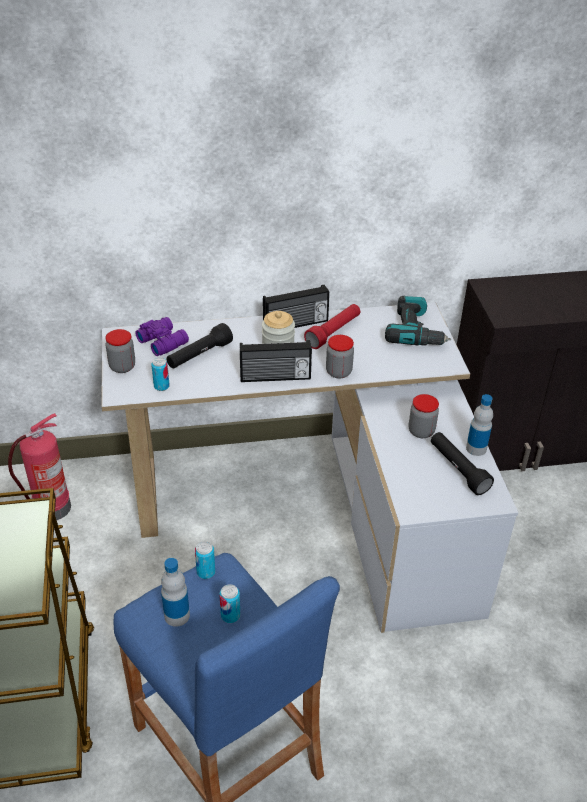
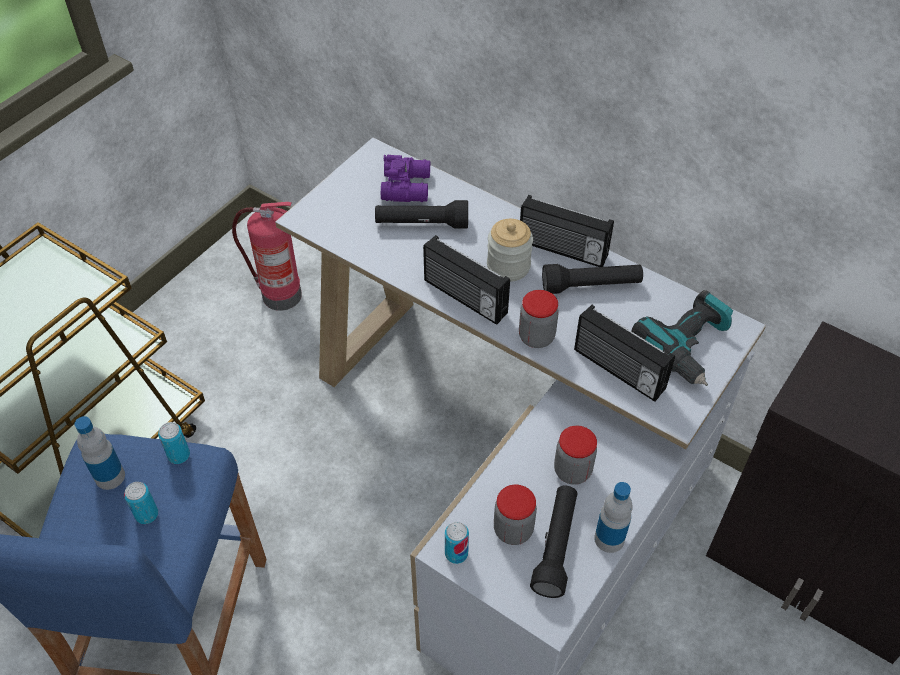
camera: 45 degrees right, 10 degrees up
jar [105,329,135,373] -> jar moved to [494,485,537,545]
can [151,357,170,391] -> can moved to [445,522,469,564]
red flashlight [304,304,360,349] -> black flashlight [542,264,643,294]
none -> radio [574,305,675,402]

